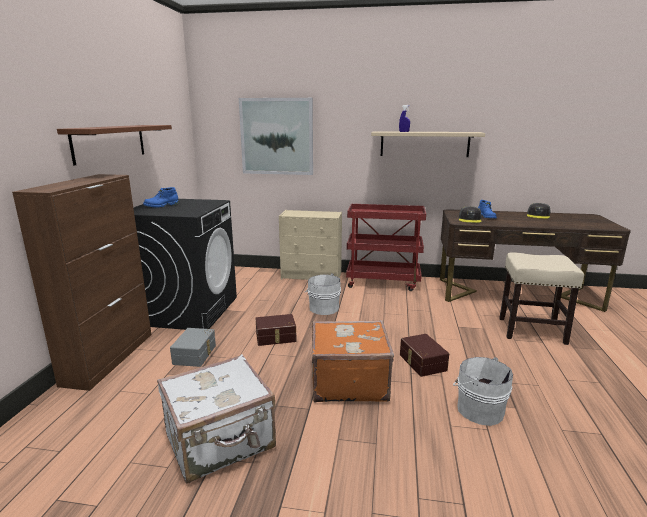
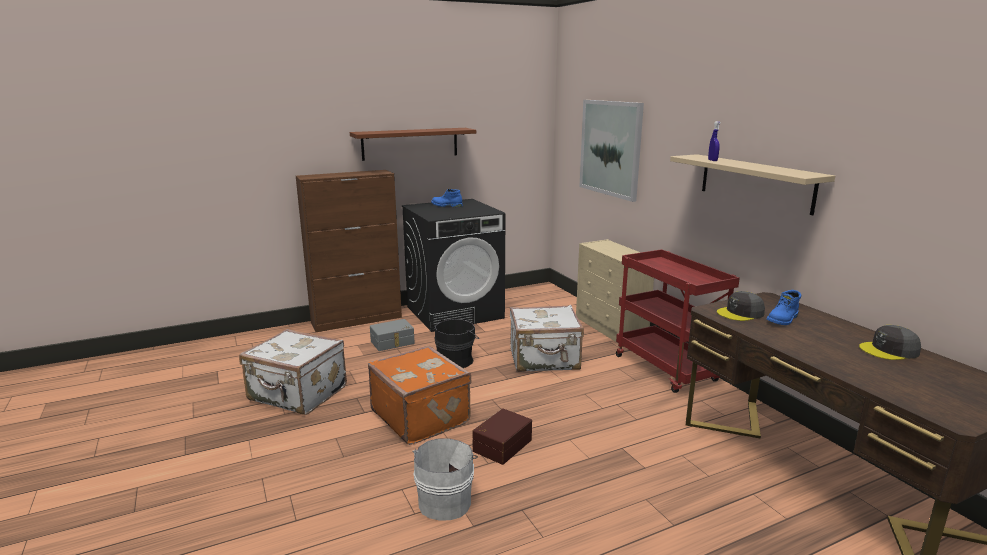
camera: 55 degrees right, 0 degrees up
brown storage box [256,314,297,346] -> black bucket [434,319,480,368]
white bucket [305,273,341,315] -> white suitcase [510,305,584,372]
beige stool [499,252,584,345] -> none

